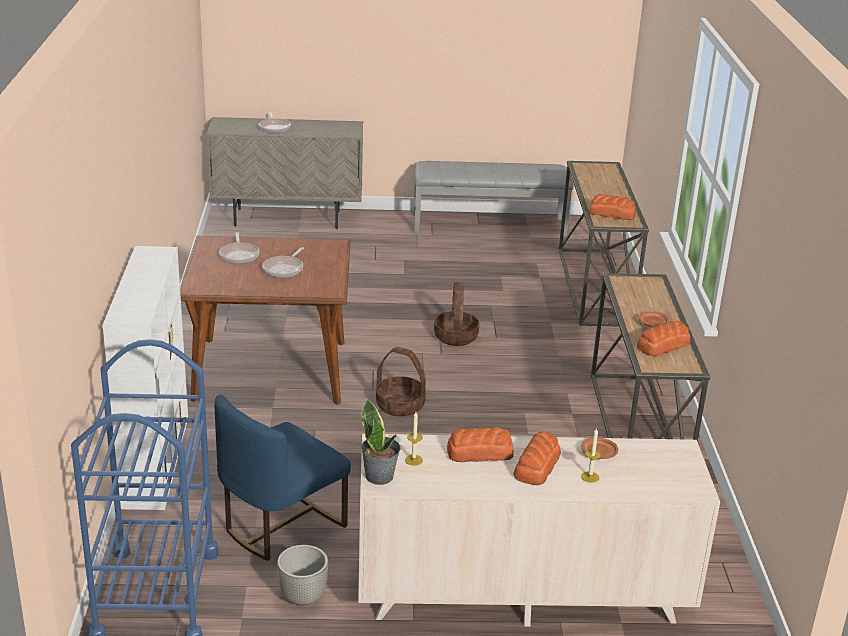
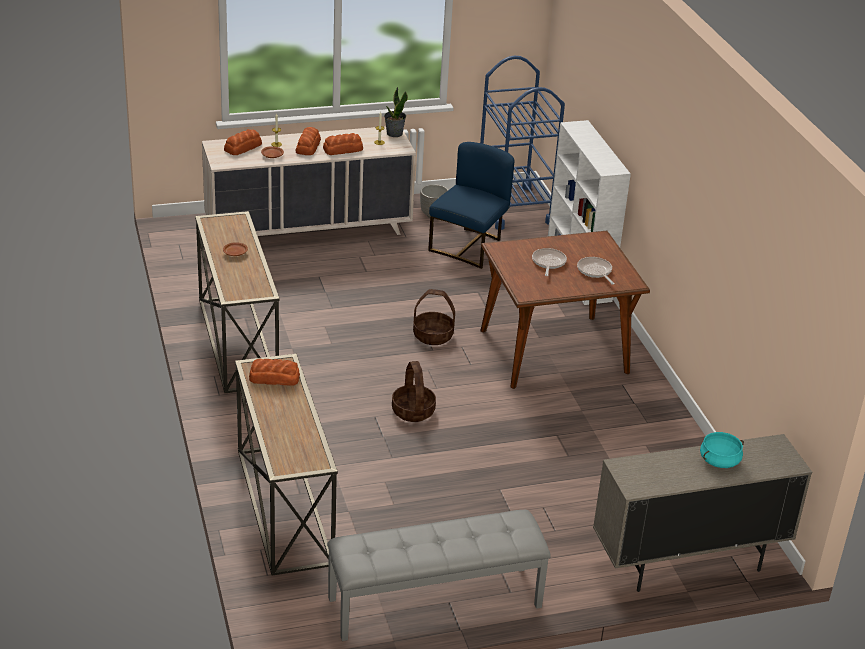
camera: 165 degrees right, 5 degrees up
frying pan [259,112,291,133] -> turquoise cooking pot [700,432,744,468]
bread [637,321,690,357] -> bread moved to [224,129,262,155]

